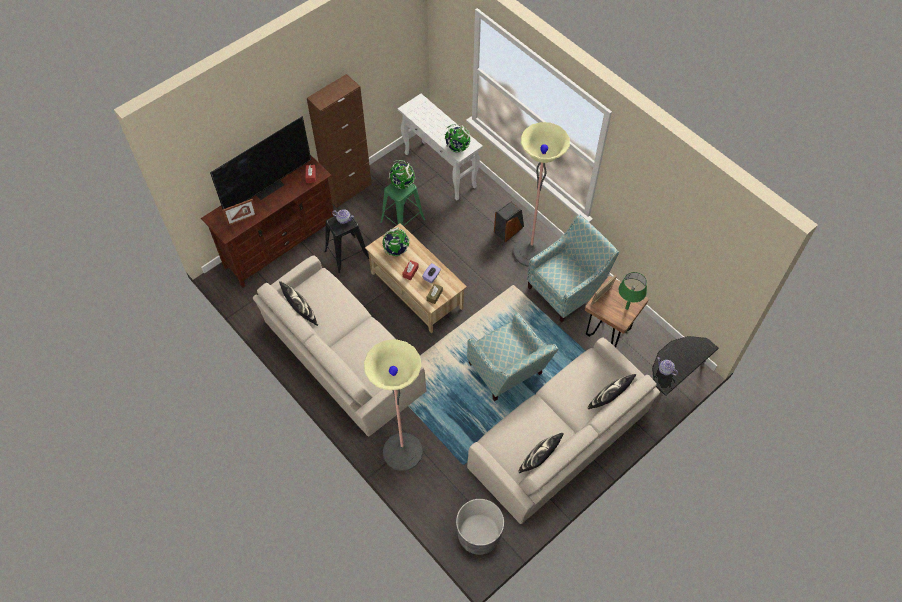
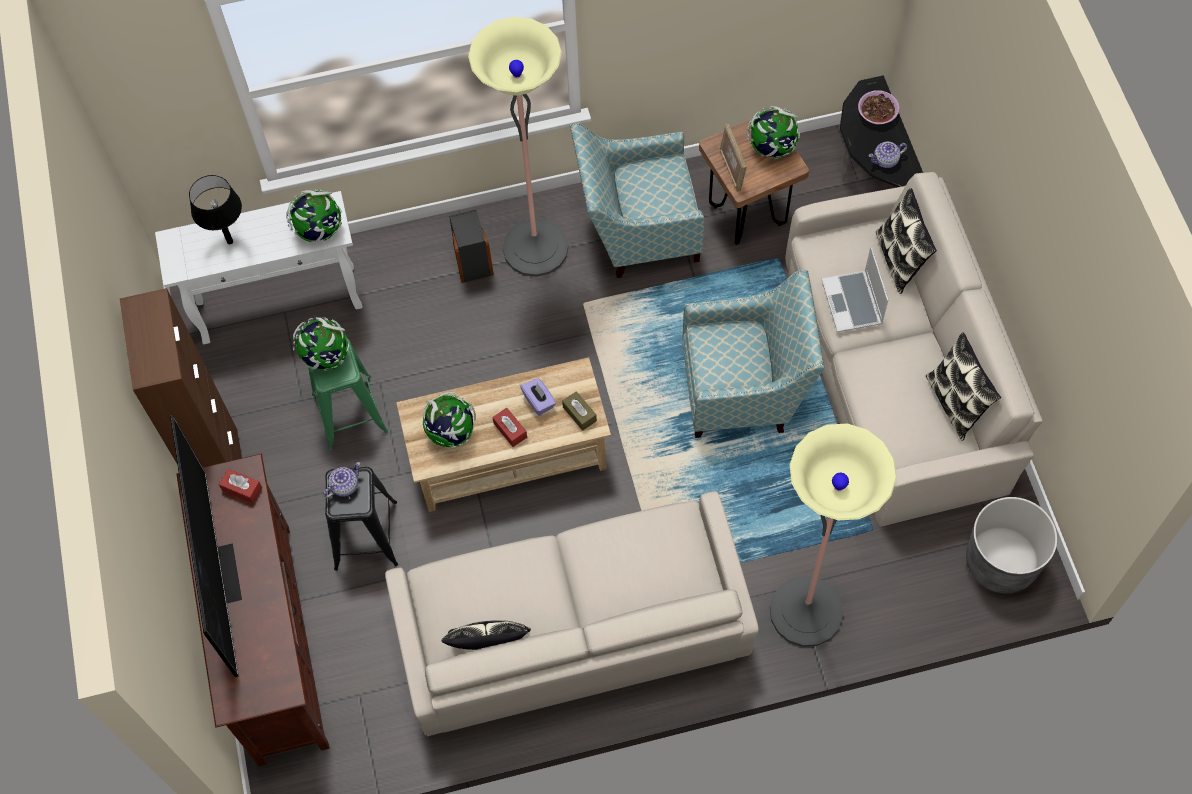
camera: 60 degrees left, 5 degrees up
picture frame [222,199,257,226] -> none
armchair [527,215,619,323] -> armchair turned 90 degrees counterclockwise [569,123,704,278]
green table lamp [619,272,647,310] -> globe [747,106,800,159]
none -> black table lamp [189,175,242,244]
none -> laptop [821,247,888,332]
none -> bowl [858,90,899,125]

